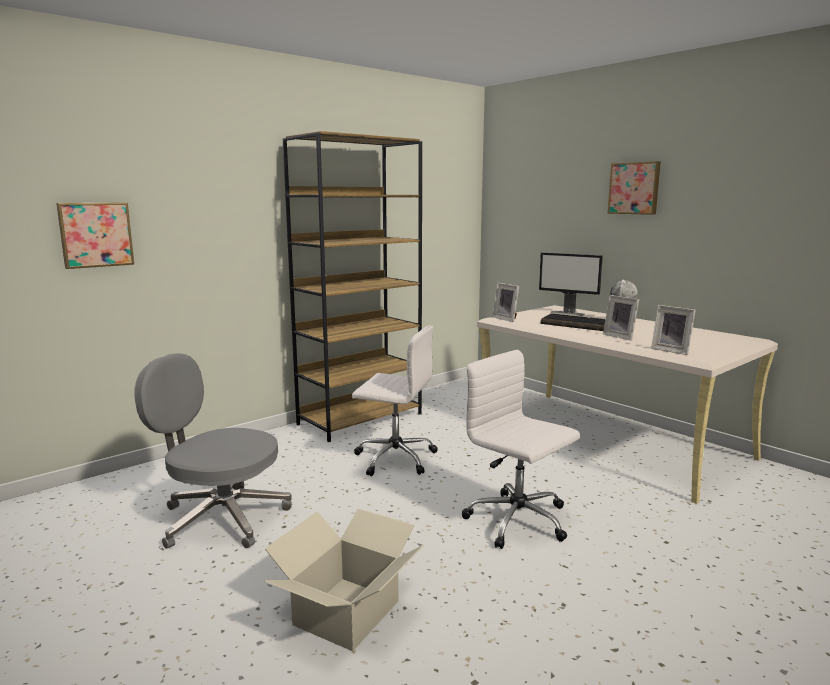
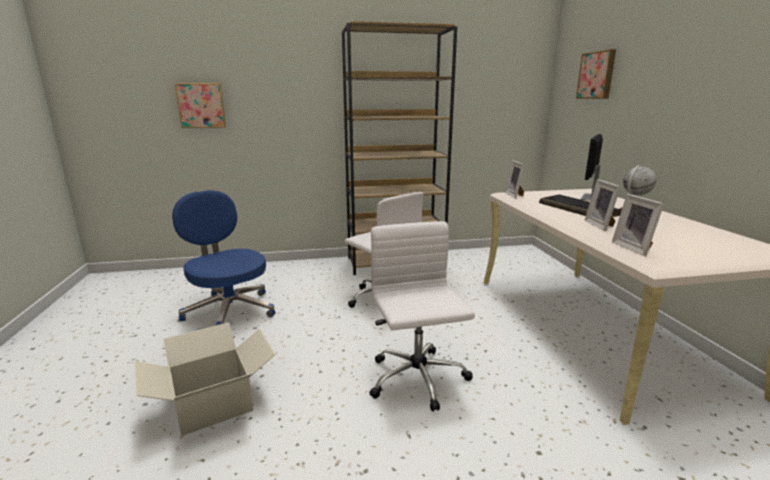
camera: 30 degrees right, 5 degrees up
grey office chair [134,353,292,549] -> blue office chair [172,190,276,326]
monitor [539,253,603,316] -> monitor turned 60 degrees clockwise [580,134,603,201]
picture [607,161,661,215] -> picture moved to [576,49,616,99]

